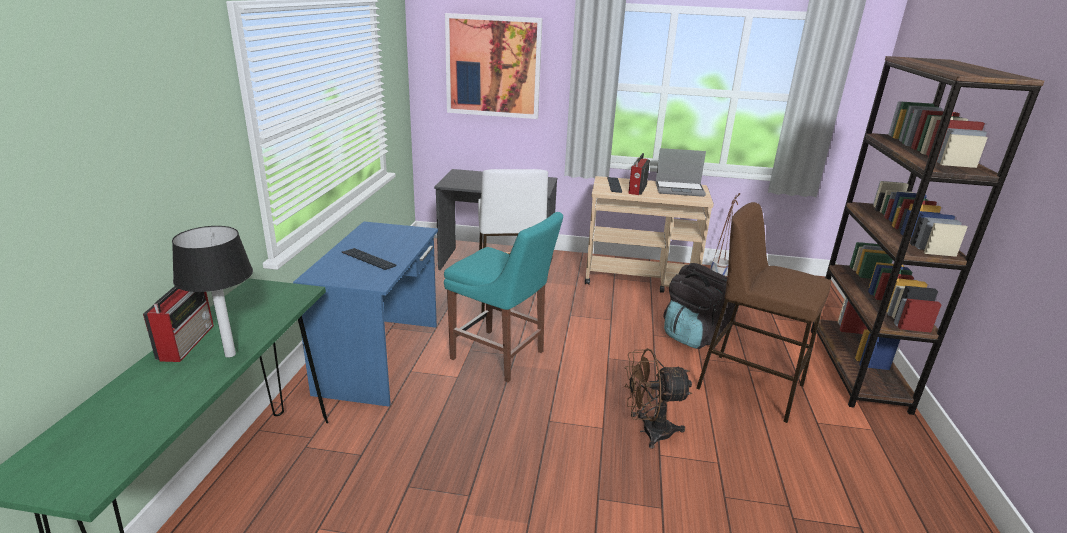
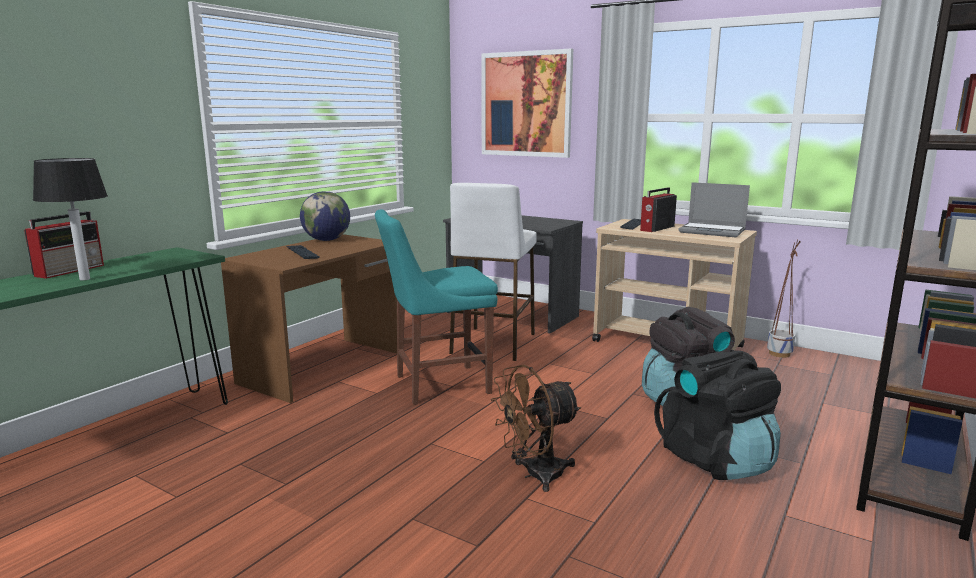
camera: 25 degrees right, 10 degrees down
blue desk [293,221,438,407] -> brown desk [221,234,397,403]
turquoise chair [444,212,563,382] -> turquoise chair turned 105 degrees clockwise [375,209,498,405]
brown fan [625,348,692,449] -> brown fan turned 45 degrees counterclockwise [491,364,581,492]
brown stool [696,202,831,423] -> black backpack [654,350,781,480]
none -> globe [300,191,350,241]

